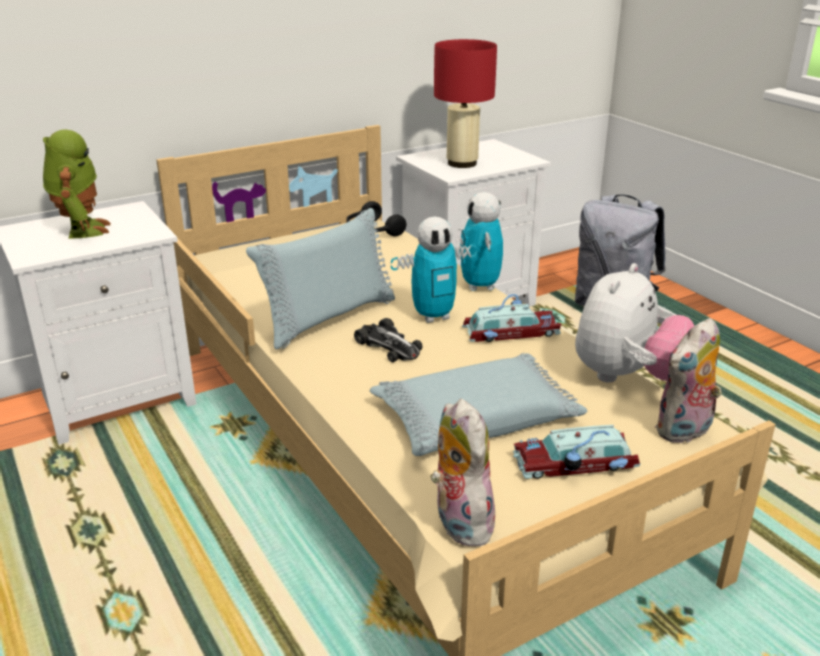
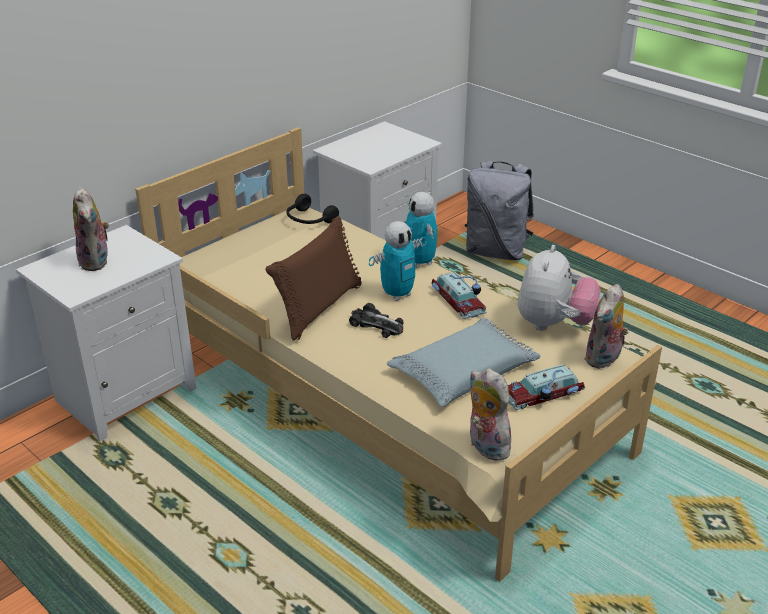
camera: 15 degrees left, 5 degrees up
toy robot [43,130,111,239] -> plush toy [73,187,109,271]
blue pillow [246,208,395,350] -> brown pillow [265,216,362,341]
red table lamp [434,39,497,168] -> none
toy car [462,294,562,342] -> toy car turned 90 degrees clockwise [431,271,486,319]

